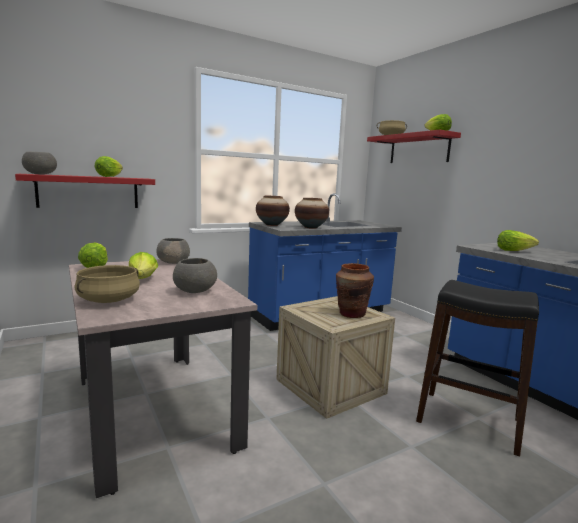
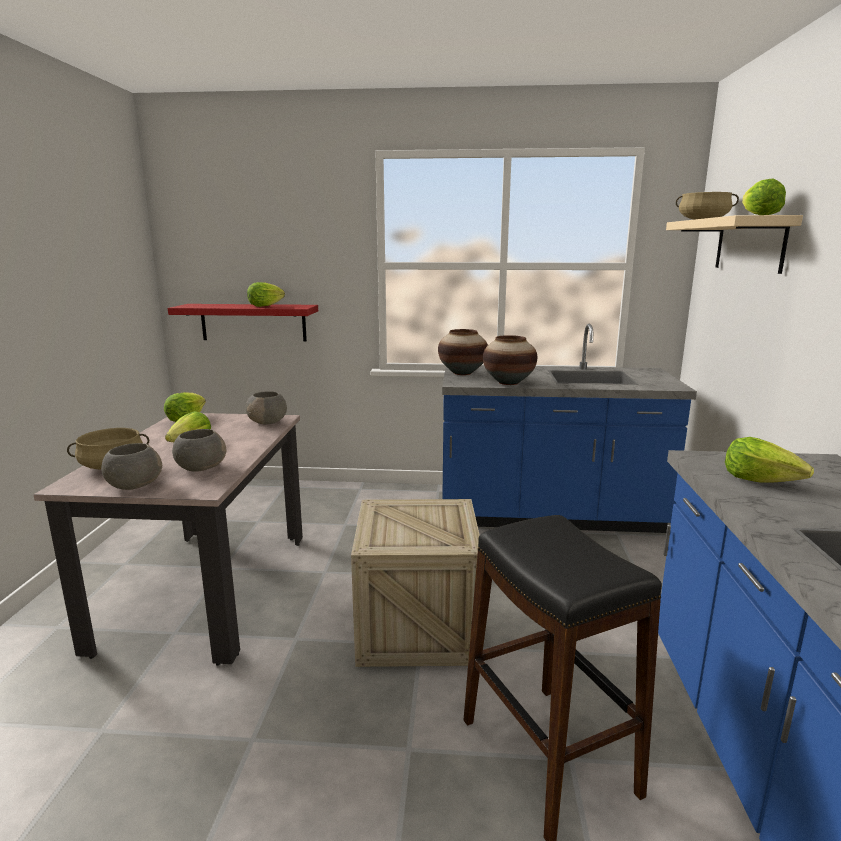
camera: 35 degrees right, 5 degrees up
grey bowl [22,152,57,174] -> grey bowl moved to [101,443,162,490]
brown vase [336,263,374,318] -> none
red shelf [367,130,461,163] -> beige shelf [666,215,803,274]

